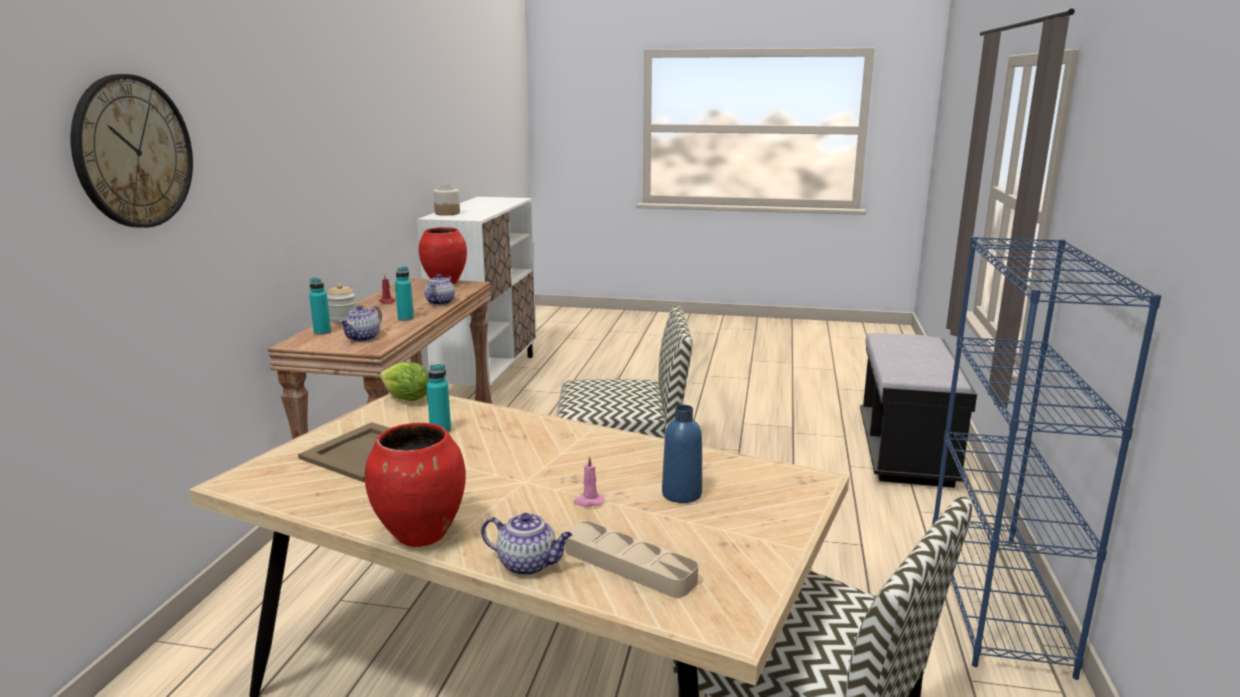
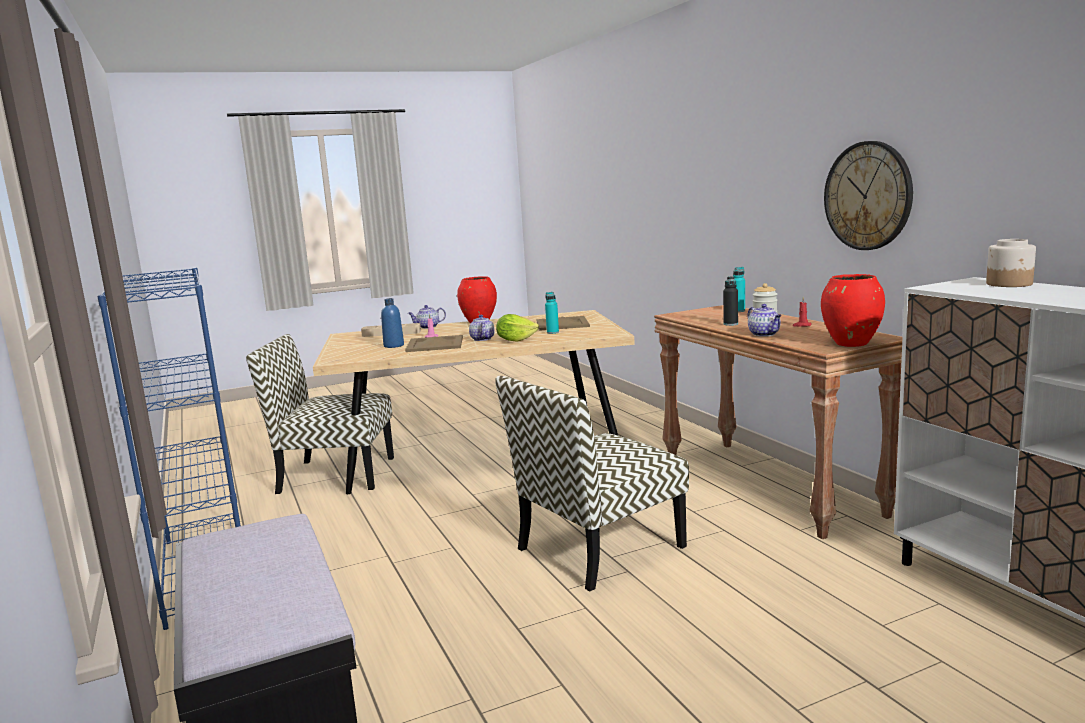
camera: 145 degrees right, 5 degrees down
wall clock [71,74,193,228] -> wall clock moved to [824,141,913,250]
teapot [339,305,382,342] -> teapot moved to [469,315,495,341]
lettuce [380,362,429,401] -> lettuce moved to [496,314,539,342]
turquoise bottle [395,266,414,321] -> black bottle [723,276,738,326]
none -> beige tray [405,335,463,352]

